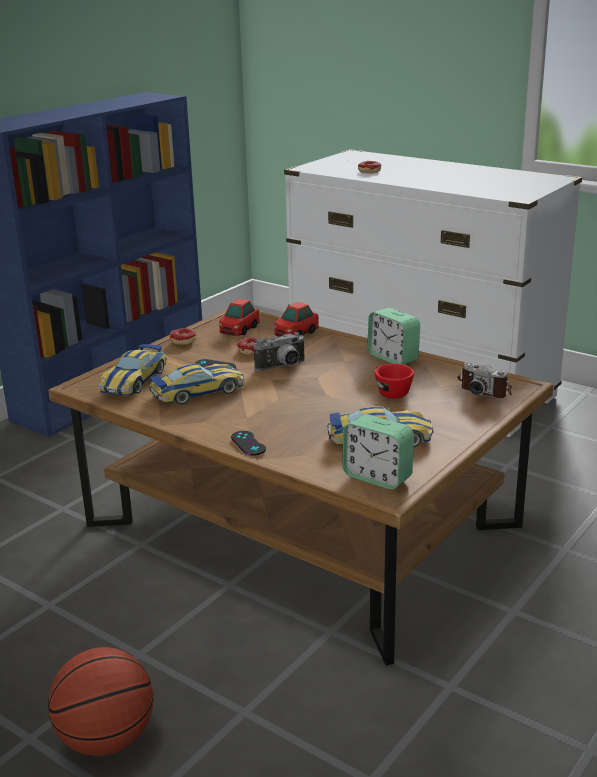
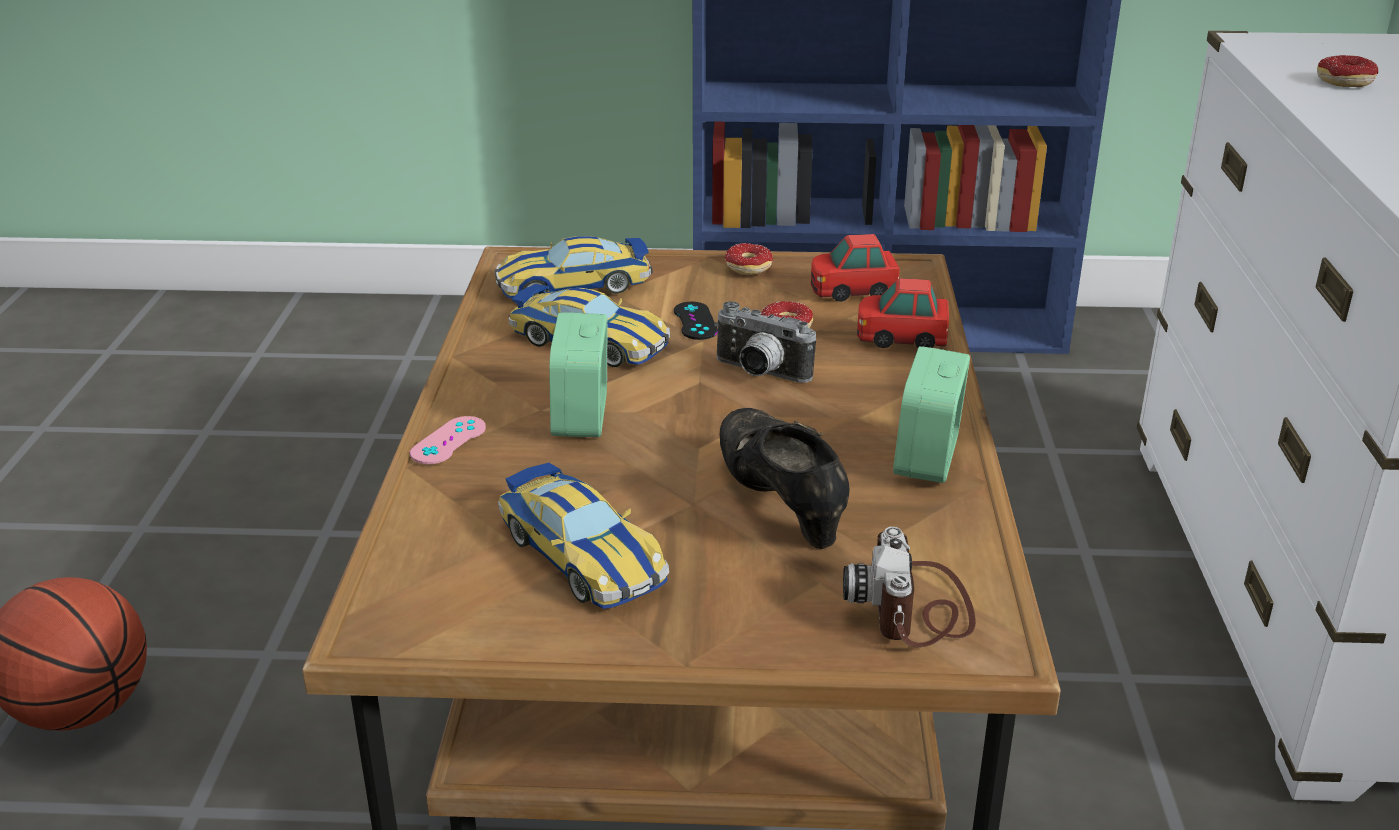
camera: 55 degrees right, 5 degrees up
black game controller [231,431,266,456] -> pink game controller [410,416,486,464]
alarm clock [342,414,414,490] -> alarm clock moved to [549,312,608,437]
red cup [374,364,414,399] -> black shoe [720,408,850,549]

